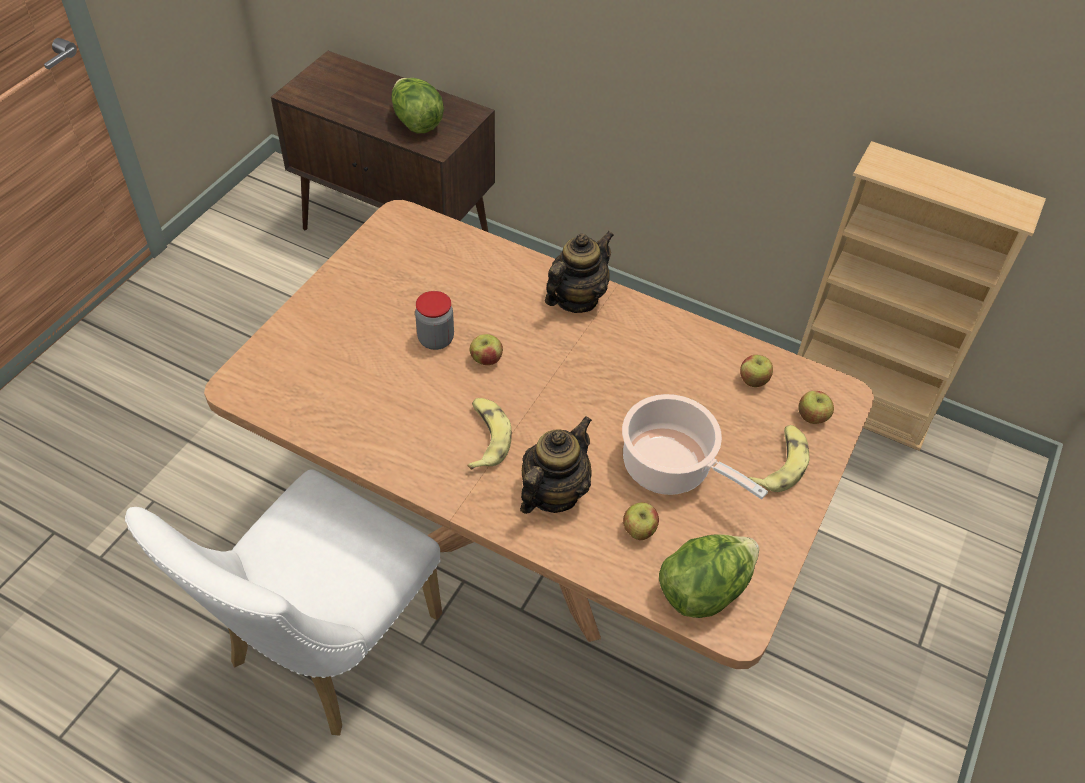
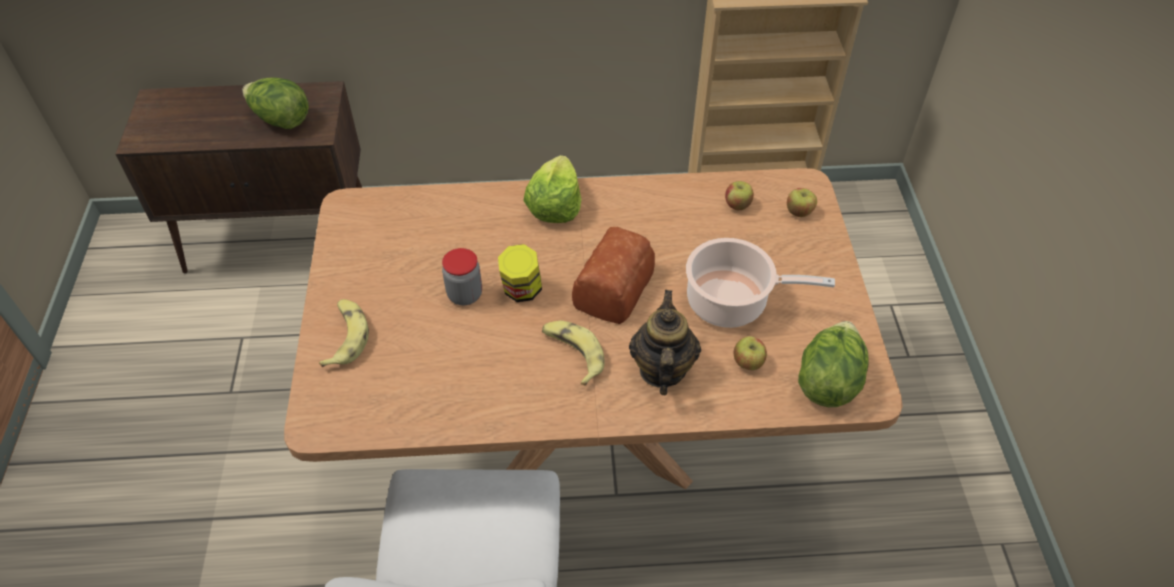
camera: 30 degrees left, 0 degrees up
apple [470,334,503,365] -> jar [498,244,542,302]
teapot [545,231,614,313] -> lettuce [523,155,582,223]
banana [748,425,810,492] -> banana moved to [319,299,369,367]
none -> bread [572,227,655,324]

